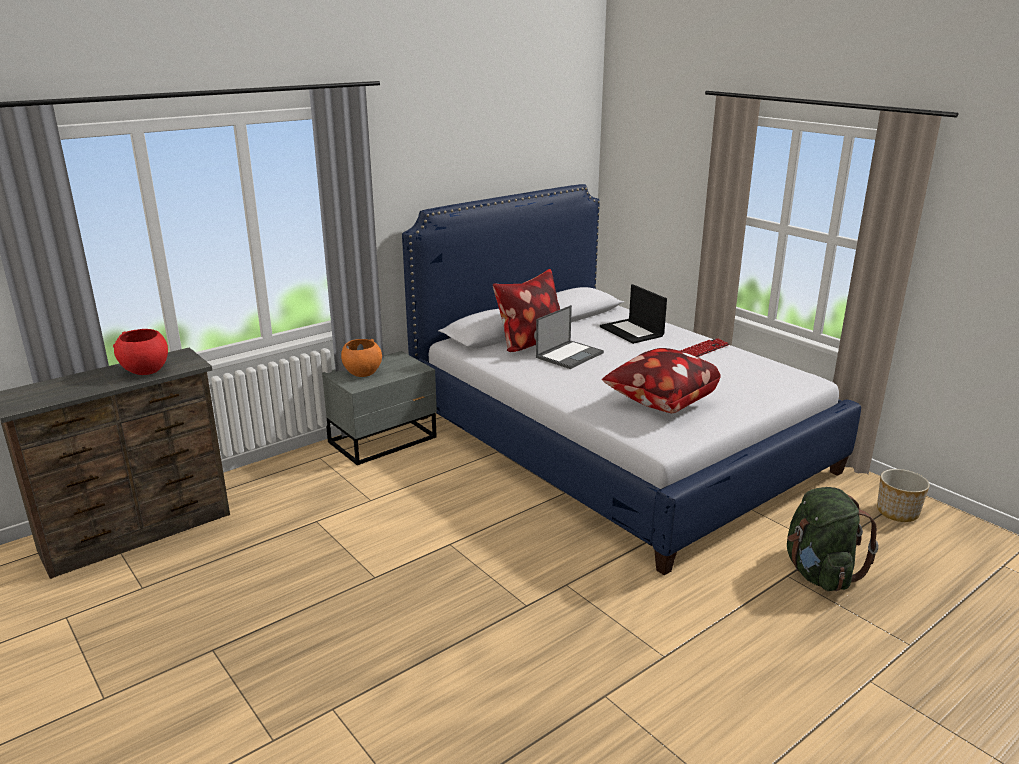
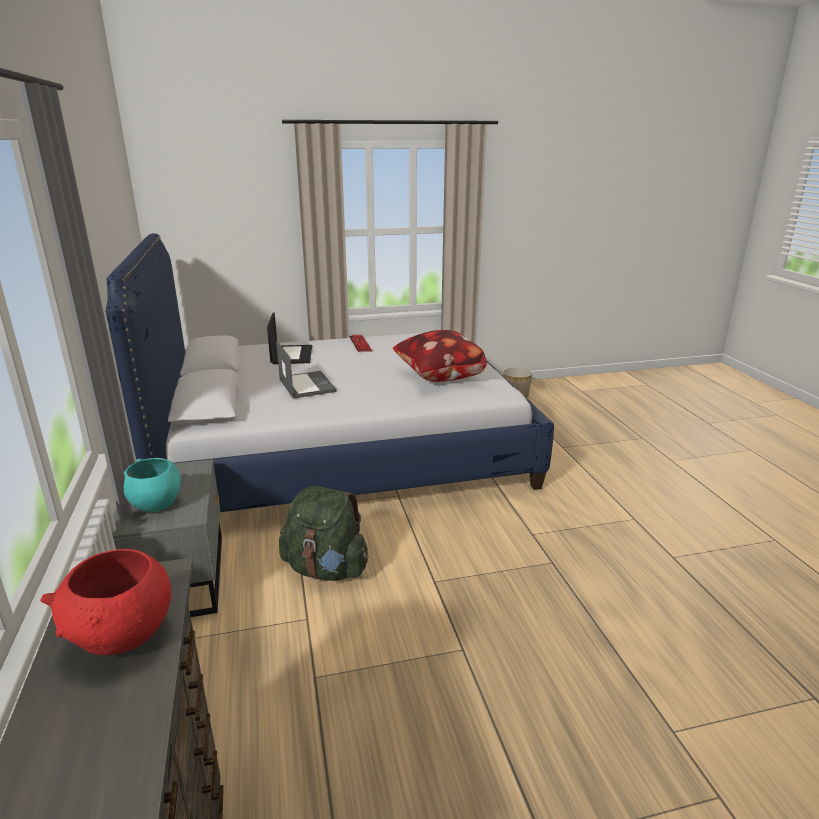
camera: 65 degrees left, 0 degrees up
orange bowl [341,339,382,377] -> turquoise bowl [124,458,181,512]
pillow [493,269,560,352] -> none
laptop [600,284,667,344] -> laptop turned 90 degrees counterclockwise [267,313,312,364]
green backpack [787,487,878,591] -> green backpack moved to [279,486,368,581]

